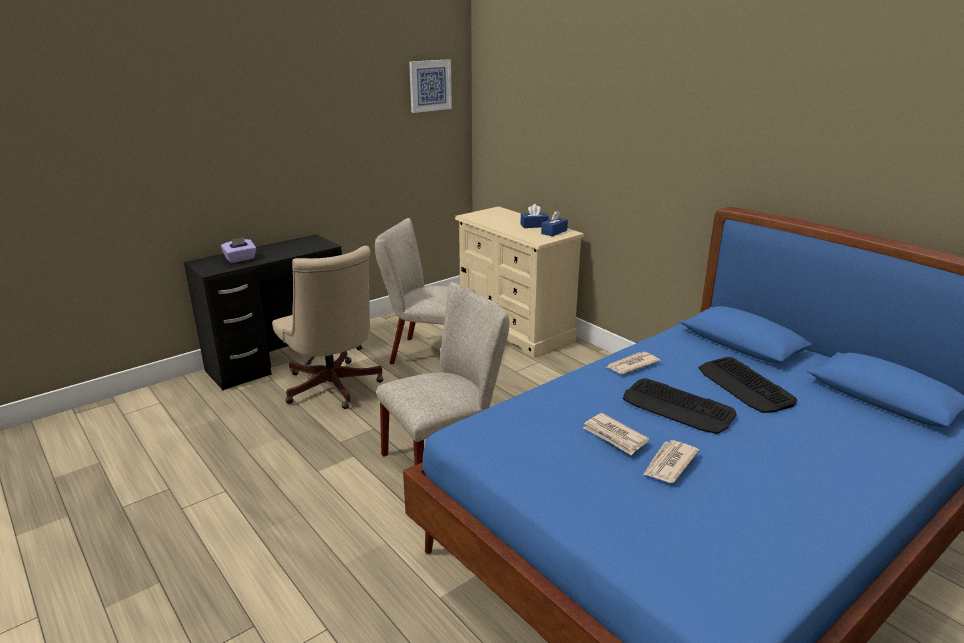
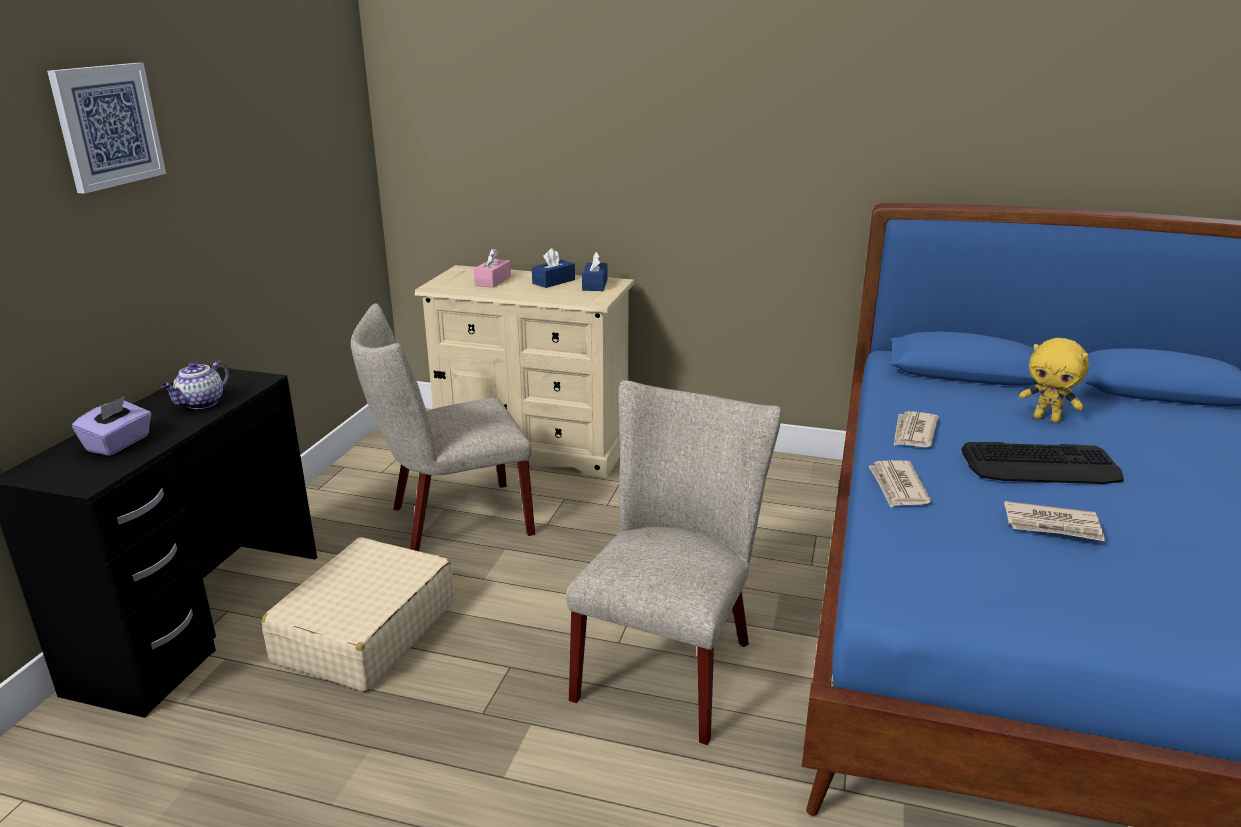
camera: 35 degrees left, 0 degrees up
beige office chair [272,246,384,409] -> beige suitcase [262,537,454,692]
picture [409,59,452,113] -> picture moved to [47,63,166,194]
newspaper [643,440,699,483] -> newspaper moved to [869,460,931,507]
keyboard [698,357,798,413] -> yellow plush toy [1019,338,1089,423]
none -> teapot [161,361,230,409]
none -> pink tissue box [474,248,511,288]

